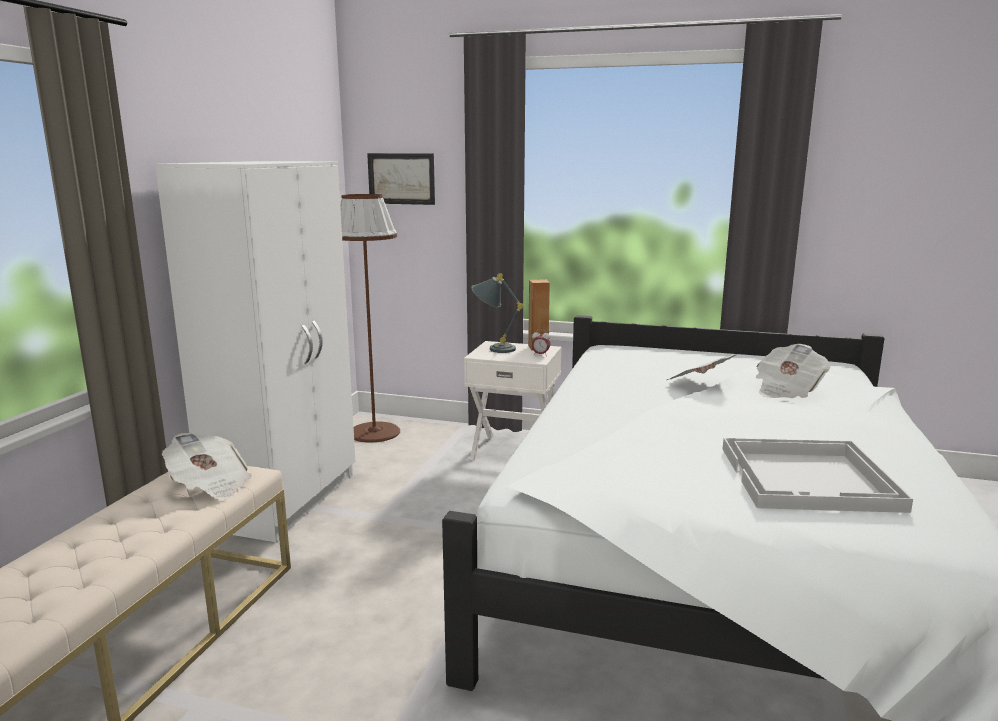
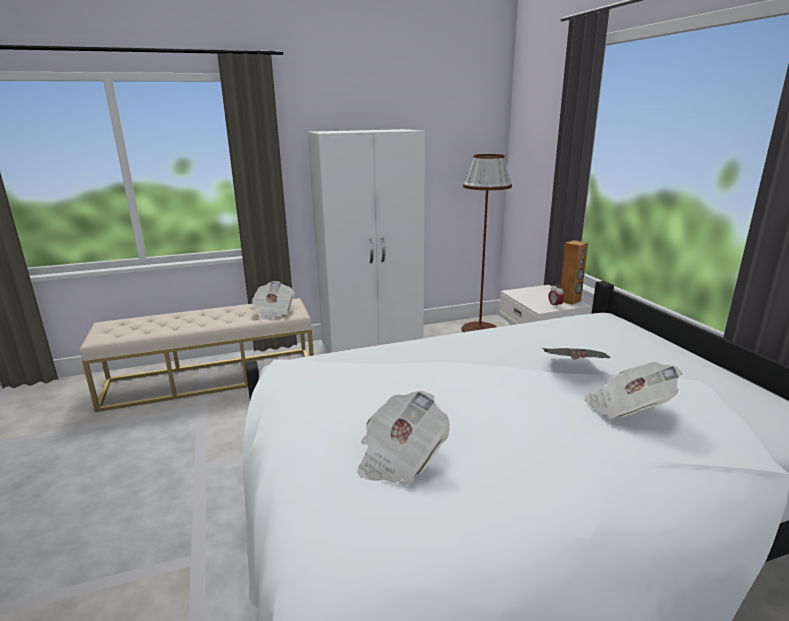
camera: 55 degrees right, 5 degrees up
picture [367,153,435,205] -> none
grey table lamp [471,273,524,353] -> none
white tray [723,438,913,513] -> newspaper [357,391,450,484]

